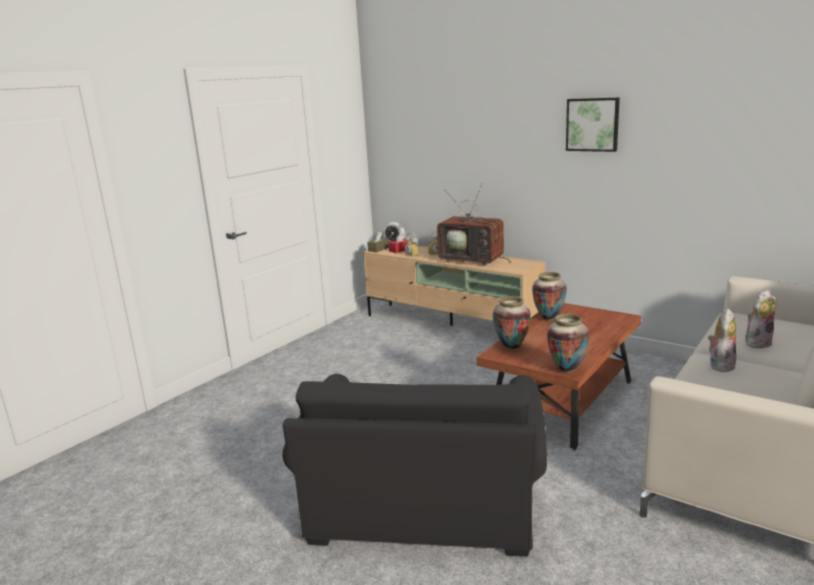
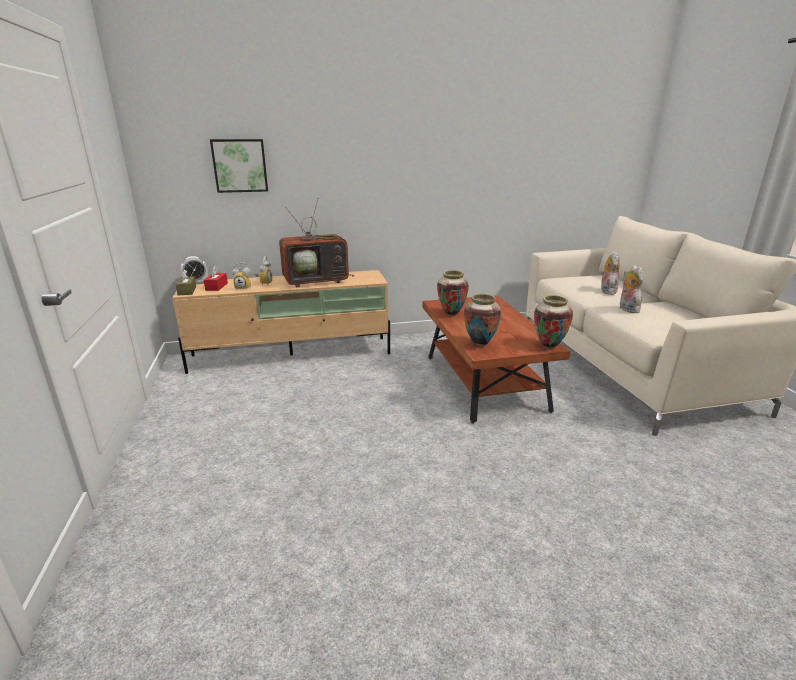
camera: 50 degrees left, 5 degrees up
black armchair [282,374,547,557] -> none
picture [566,98,620,152] -> picture moved to [210,139,268,193]

